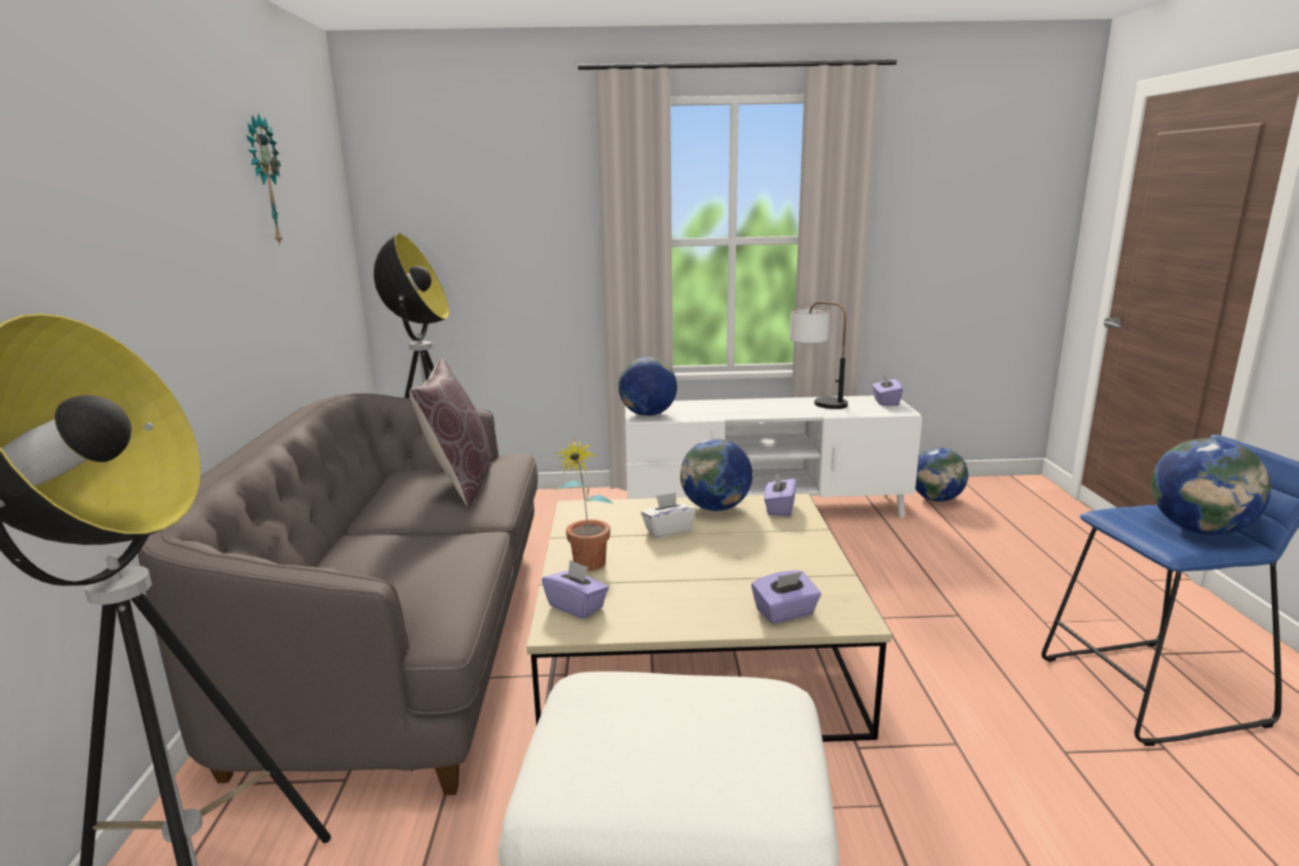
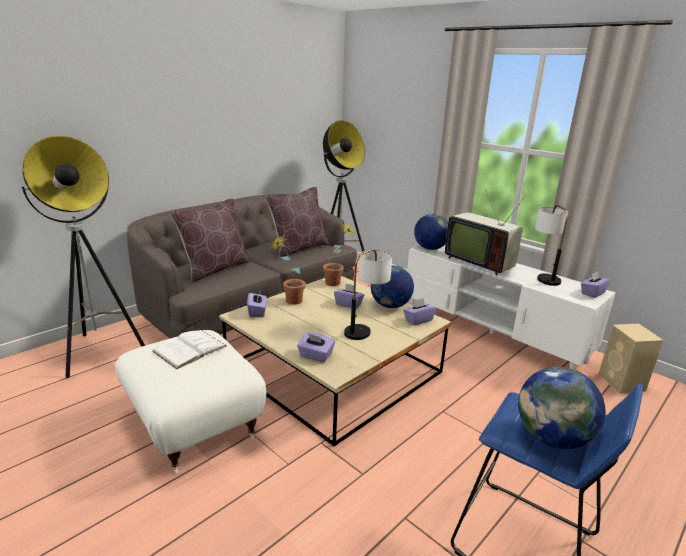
camera: 45 degrees right, 5 degrees up
wall clock [246,113,283,245] -> none
white tissue box [641,492,696,538] -> purple tissue box [334,283,364,309]
globe [915,447,968,502] -> beige speaker [598,324,663,393]
none -> white book [152,330,227,369]
none -> brown pillow [171,199,251,283]
none -> potted plant [323,224,357,286]
none -> table lamp [344,249,392,340]
none -> television [445,191,526,275]

